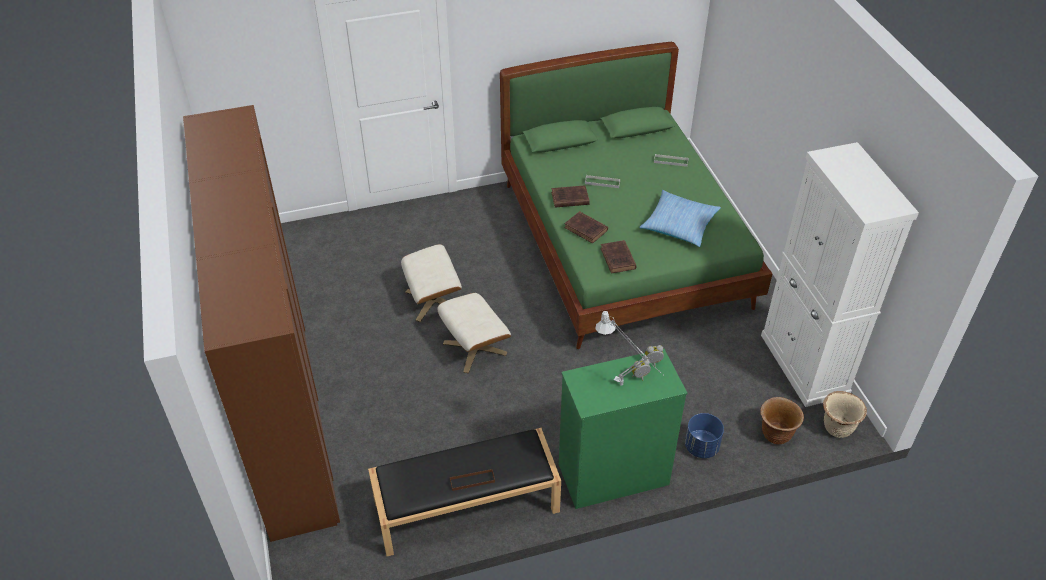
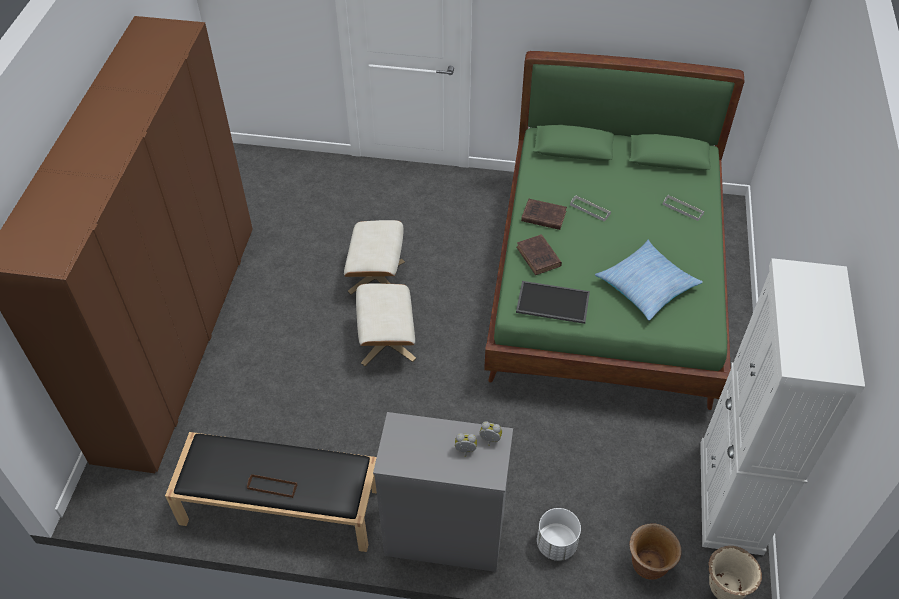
camera: 25 degrees right, 5 degrees up
green dresser [559,349,687,509] -> grey dresser [373,412,513,572]
grey table lamp [595,311,663,386] -> none
brown book [600,240,637,273] -> tray [516,281,590,324]
blue planter [685,413,724,458] -> white planter [537,508,581,561]

